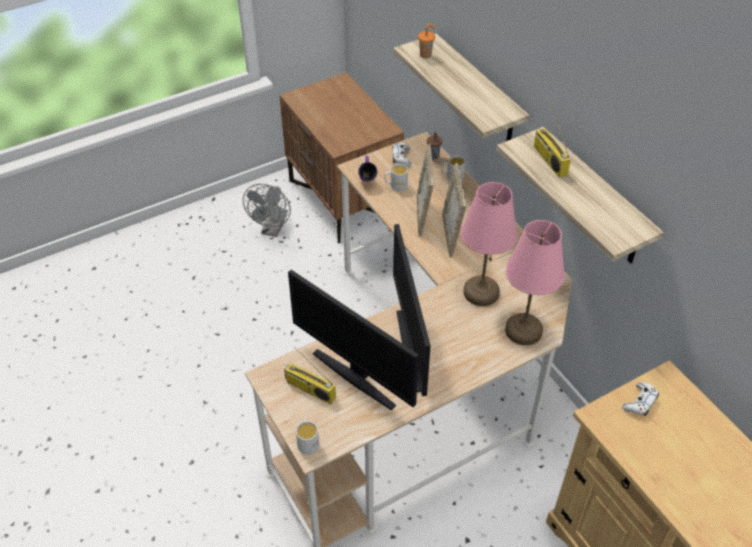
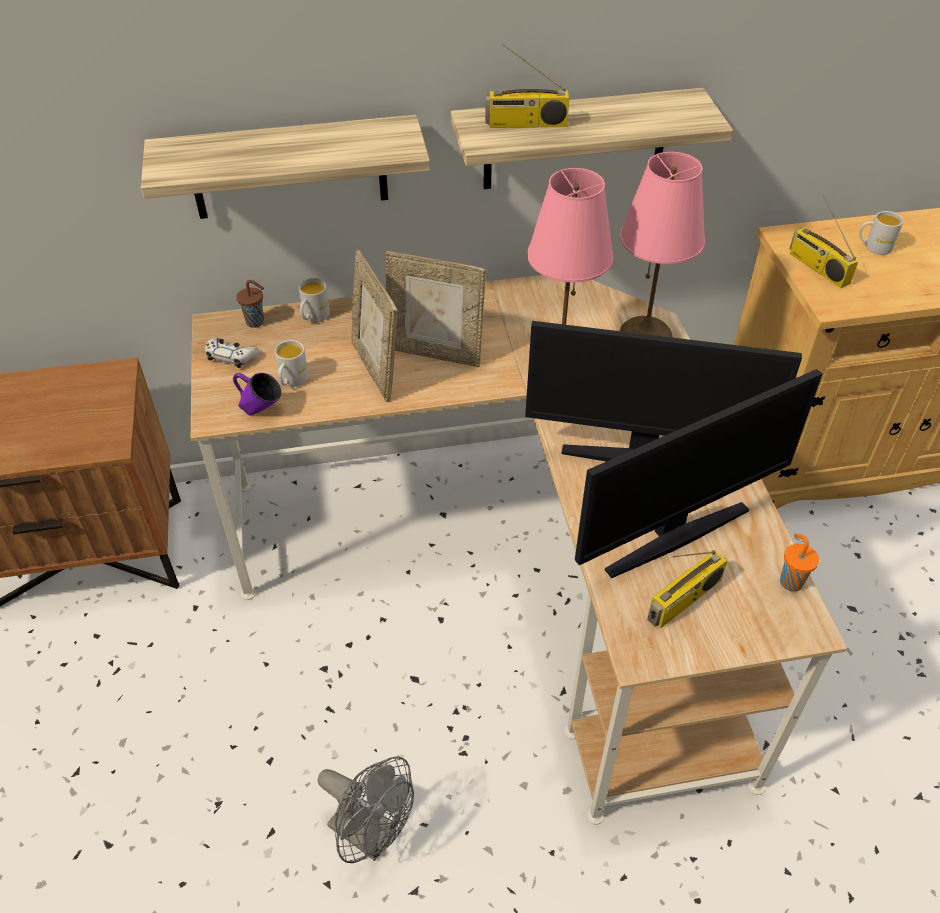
camera: 70 degrees left, 0 degrees up
grey fan [243,184,291,237] -> grey fan moved to [318,756,414,863]
white mug [296,419,319,455] -> white mug moved to [859,211,903,255]
picture frame [416,144,434,236] -> picture frame turned 45 degrees clockwise [351,250,398,402]
orange cup [418,24,435,58] -> orange cup moved to [780,534,819,591]
white game controller [622,382,659,416] -> radio [790,196,858,288]

